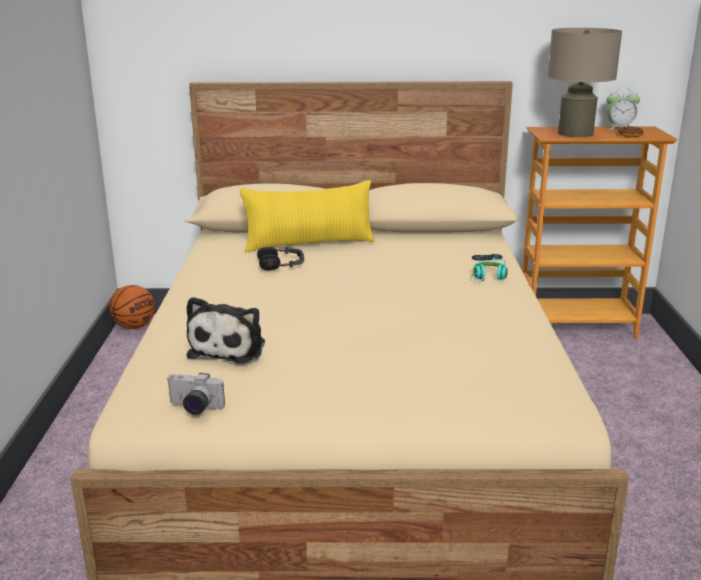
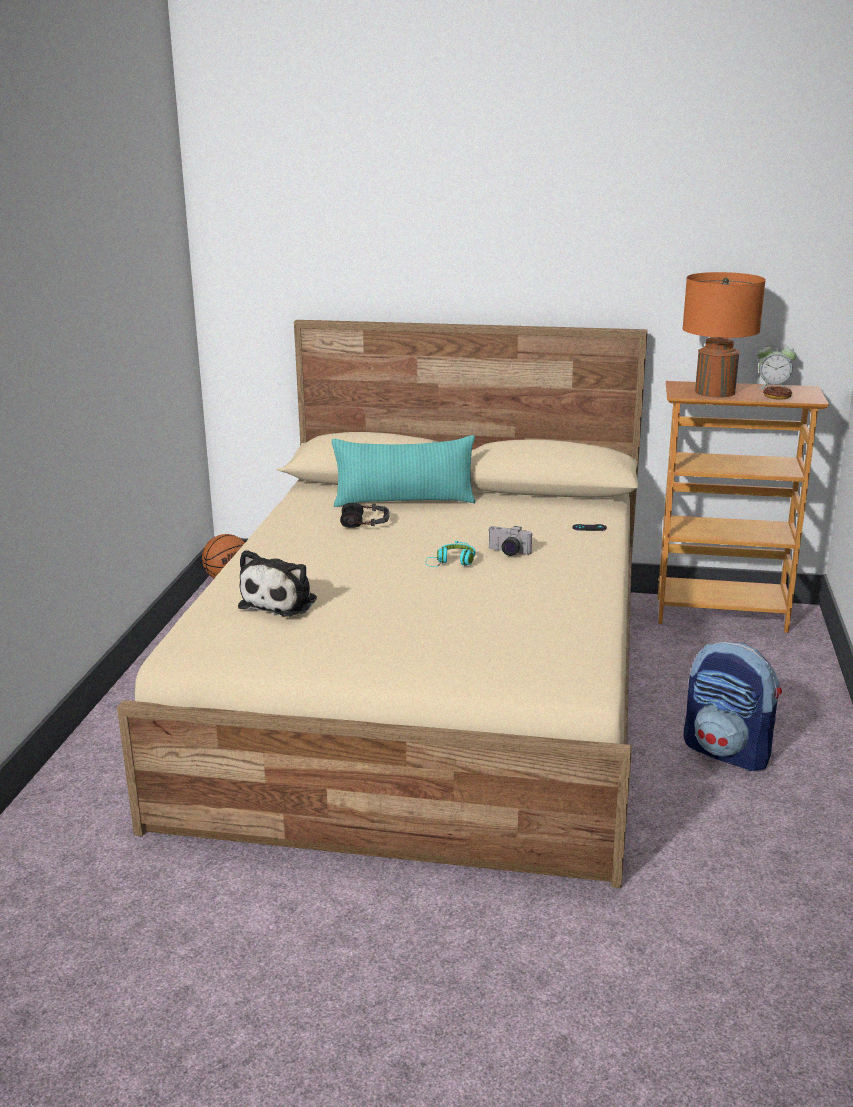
camera: 10 degrees right, 0 degrees up
camera [166,373,225,415] -> camera moved to [489,526,532,556]
yellow pillow [240,180,374,252] -> turquoise pillow [332,435,475,507]
turquoise headphones [470,258,508,282] -> turquoise headphones moved to [425,541,476,567]
beige table lamp [548,28,622,137] -> orange table lamp [682,272,766,397]
none -> backpack [683,642,782,771]

